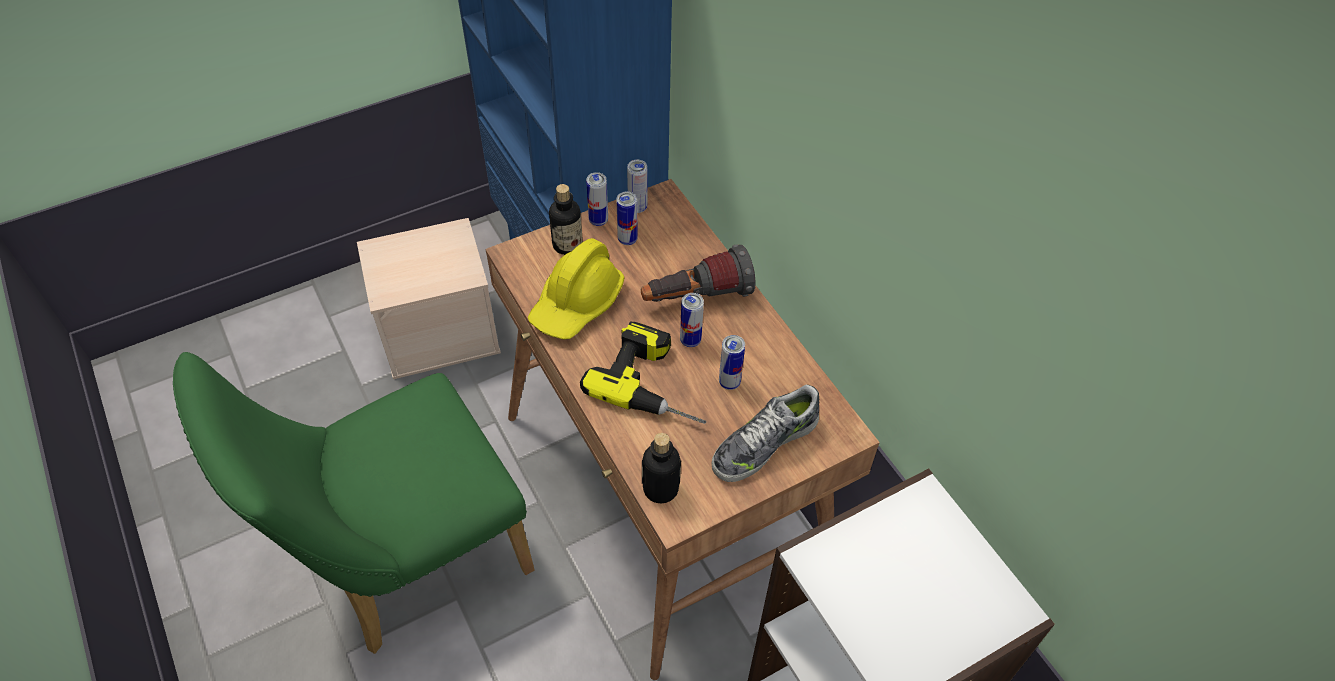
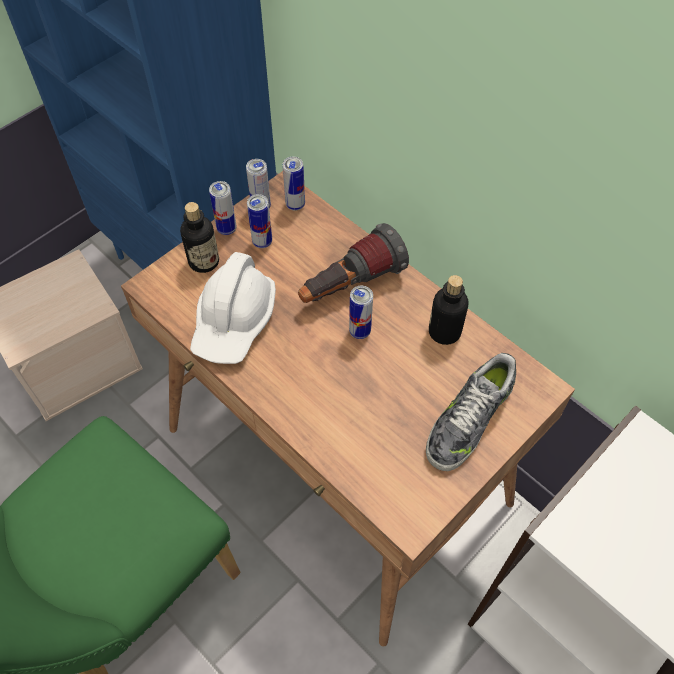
camera: 15 degrees left, 5 degrees up
yellow hard hat [528,238,625,340] -> white hard hat [190,252,276,364]
power drill [580,322,706,424] -> none
bottle [642,433,681,503] -> bottle moved to [429,275,468,345]
can [719,335,745,390] -> can moved to [283,157,305,211]

